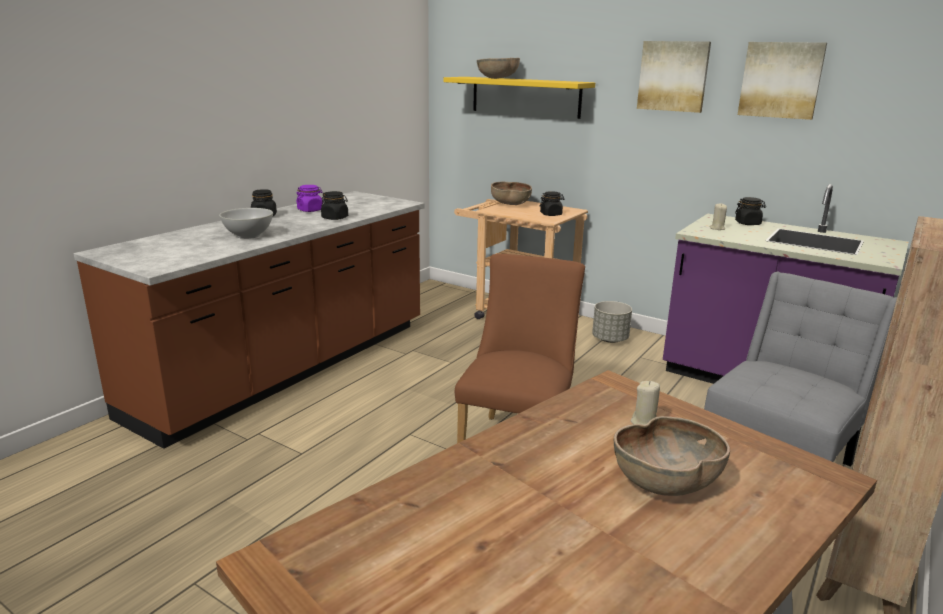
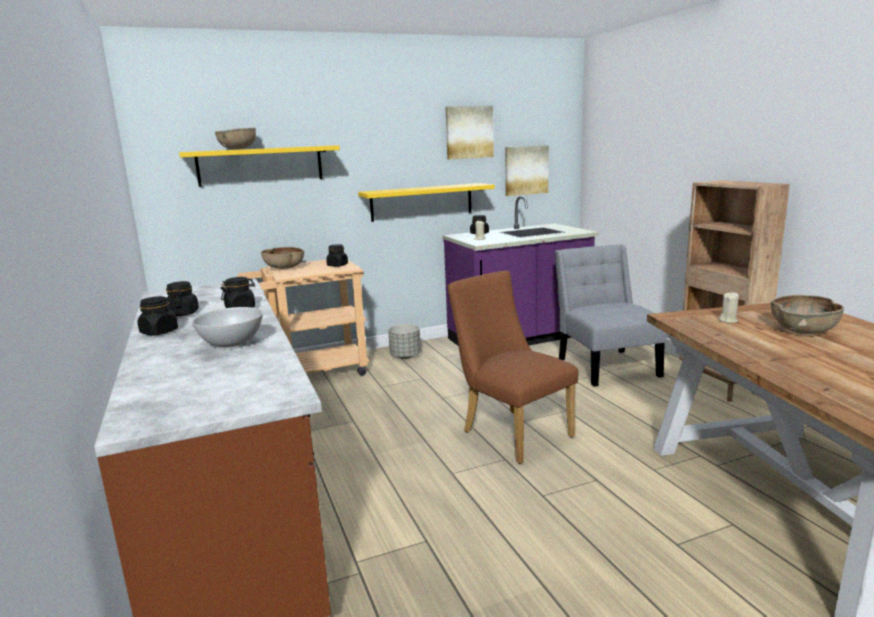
camera: 55 degrees left, 5 degrees down
purple jar [296,185,323,212] -> black jar [166,281,199,316]
picture [637,41,711,113] -> picture moved to [505,145,549,196]
none -> yellow shelf [358,183,495,222]

